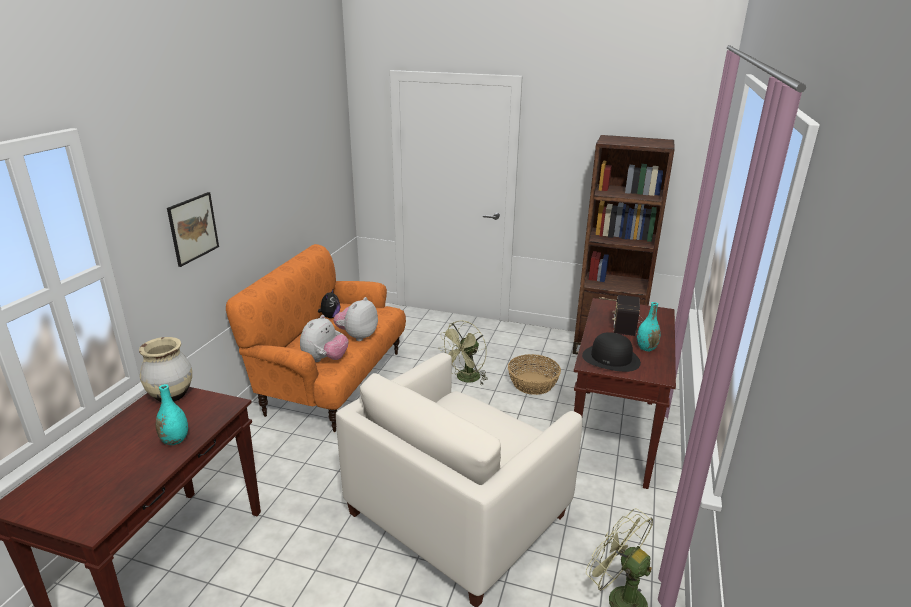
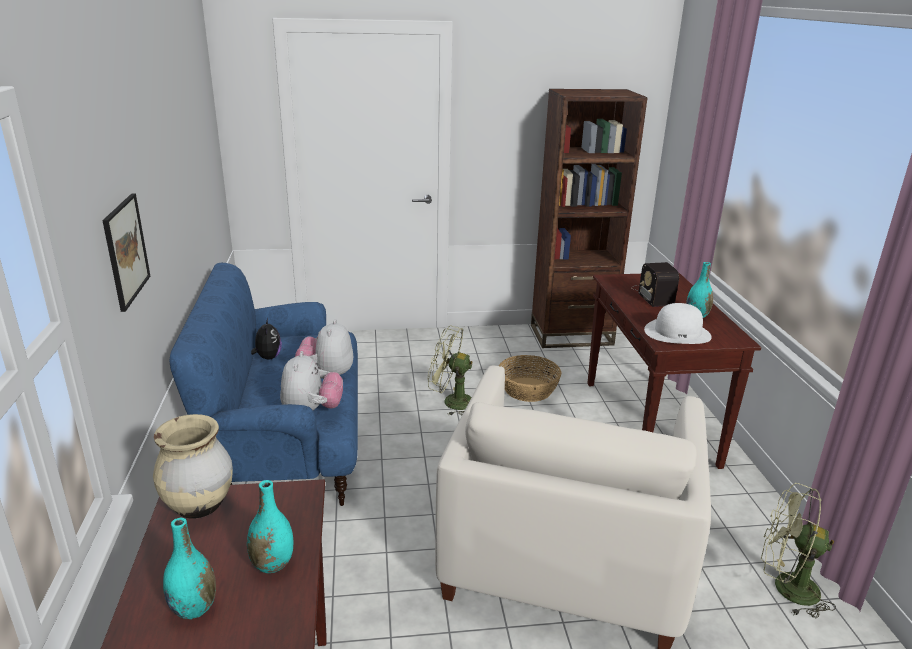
camera: 25 degrees left, 0 degrees up
orange sofa [226,244,406,432] -> blue sofa [169,263,358,506]
green fan [438,320,488,385] -> green fan turned 90 degrees clockwise [428,325,472,416]
black hat [582,332,641,372] -> white hat [644,303,712,344]
none -> turquoise vase [163,518,216,619]

